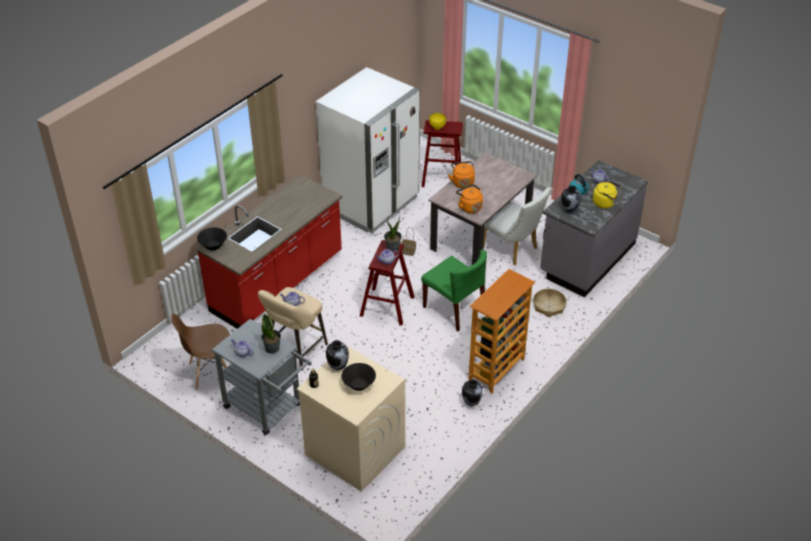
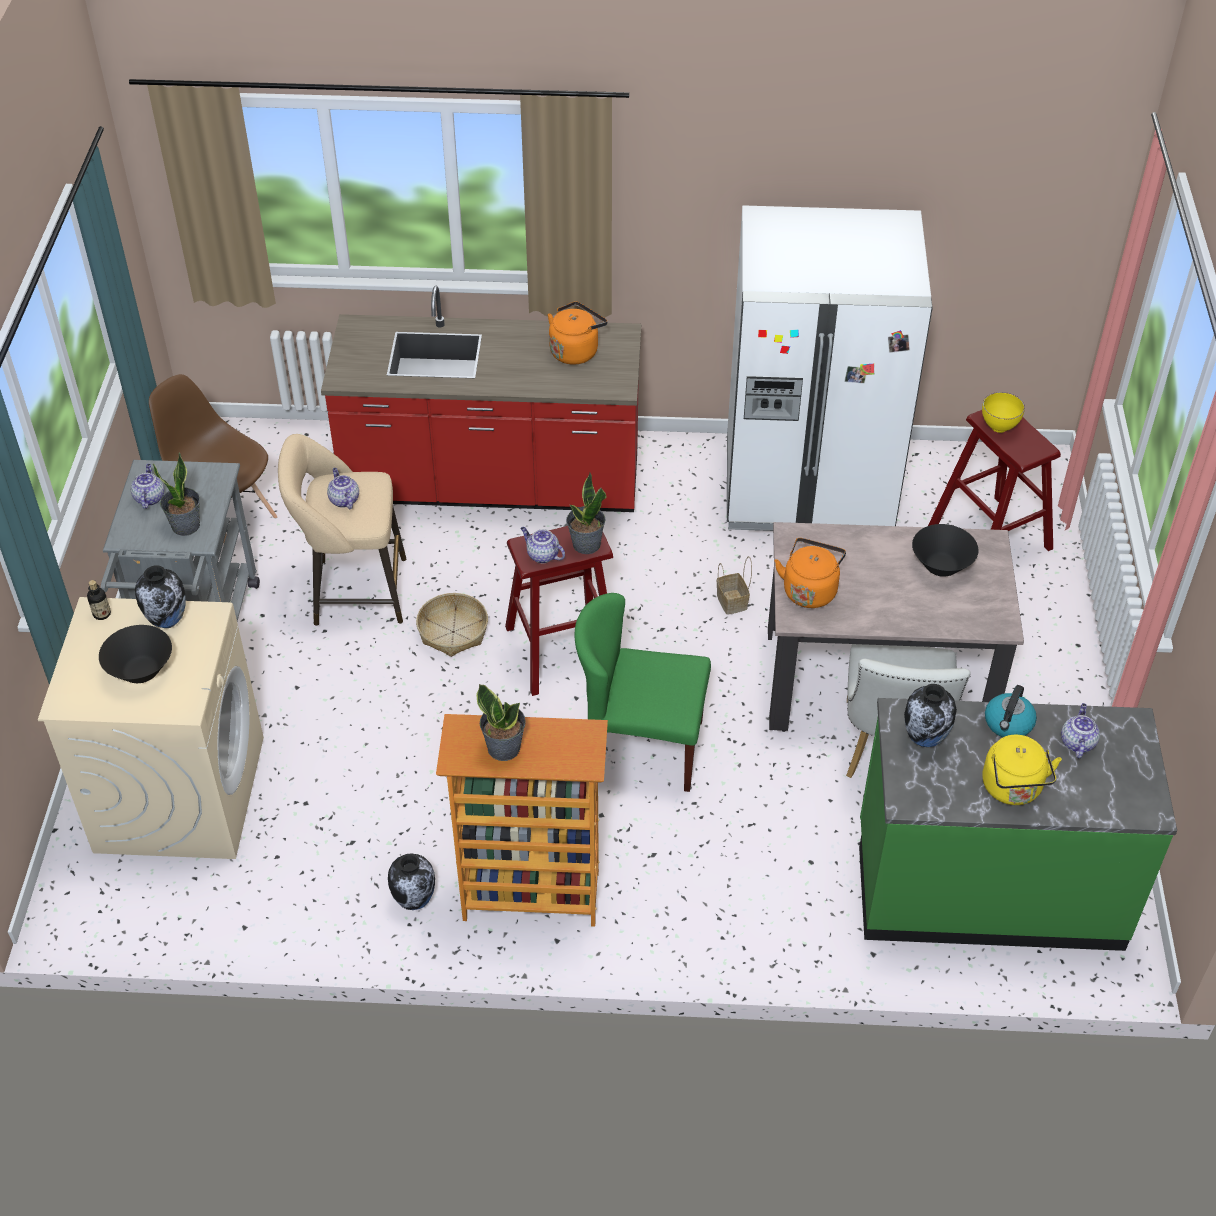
camera: 55 degrees right, 5 degrees up
black bowl [197,227,227,251] -> black bowl moved to [912,524,978,577]
green chair [421,250,487,331] -> green chair turned 90 degrees clockwise [574,593,711,792]
orange kettle [448,161,475,188] -> orange kettle moved to [548,301,607,365]
basket [533,289,567,317] -> basket moved to [416,593,488,657]
grey counter [540,160,648,297] -> green counter [859,698,1177,951]
none -> potted plant [476,684,526,761]

